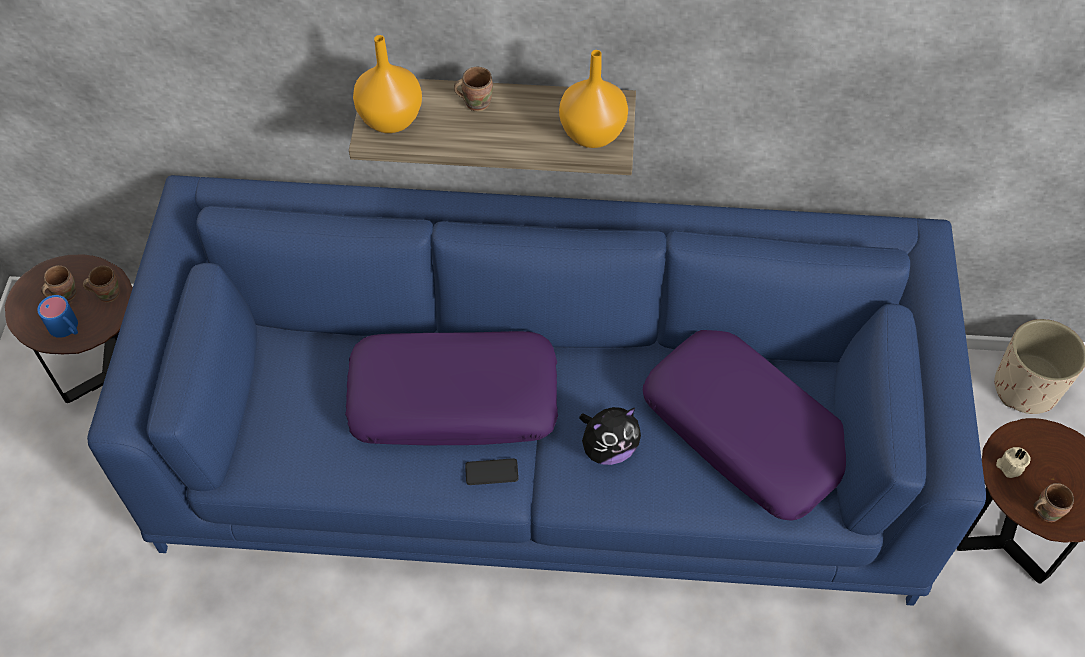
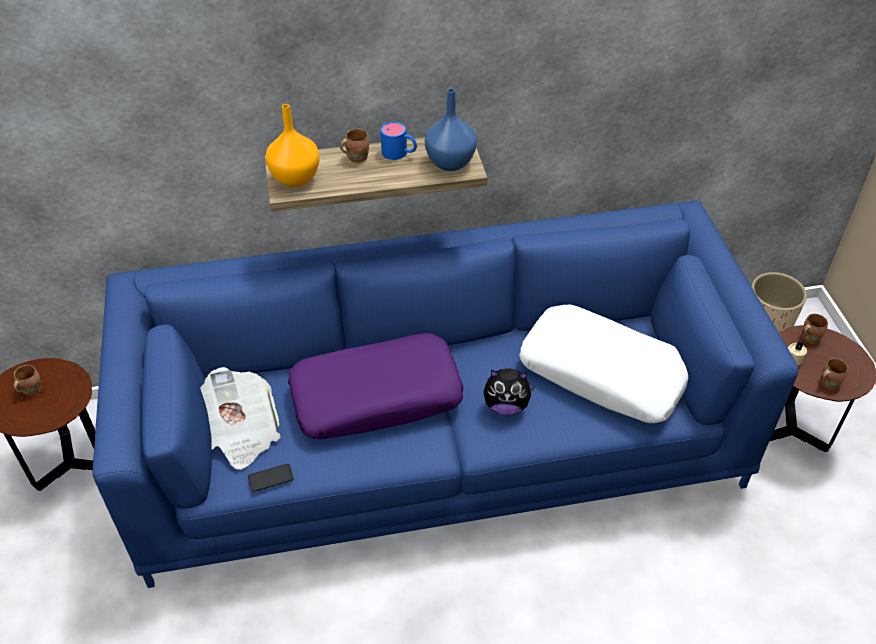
camera: 15 degrees left, 10 degrees down
blue mug [37,295,78,338] -> blue mug moved to [380,122,417,160]
brown mug [83,266,120,303] -> brown mug moved to [802,314,828,344]
phone [465,458,519,485] -> phone moved to [248,464,294,492]
orange vase [559,50,628,148] -> blue vase [425,88,477,171]
plush toy [579,407,641,465] -> plush toy turned 45 degrees clockwise [483,368,535,415]
purple pillow [643,330,846,521] -> white pillow [519,304,688,423]
none -> newspaper [200,367,281,469]

